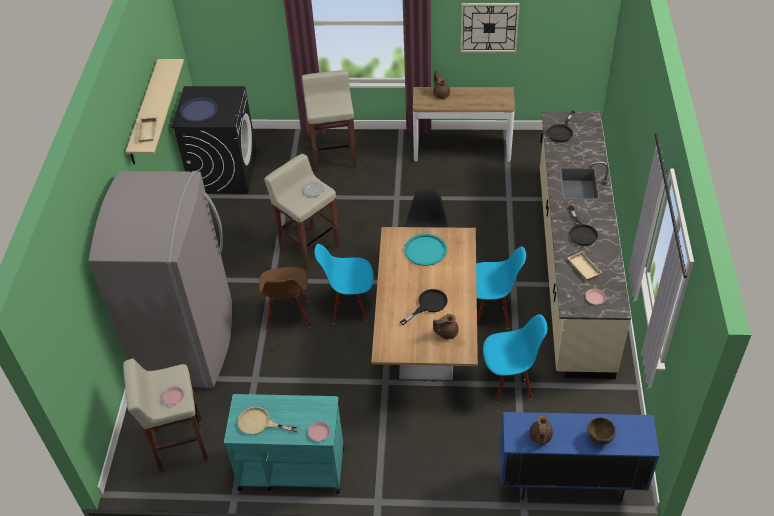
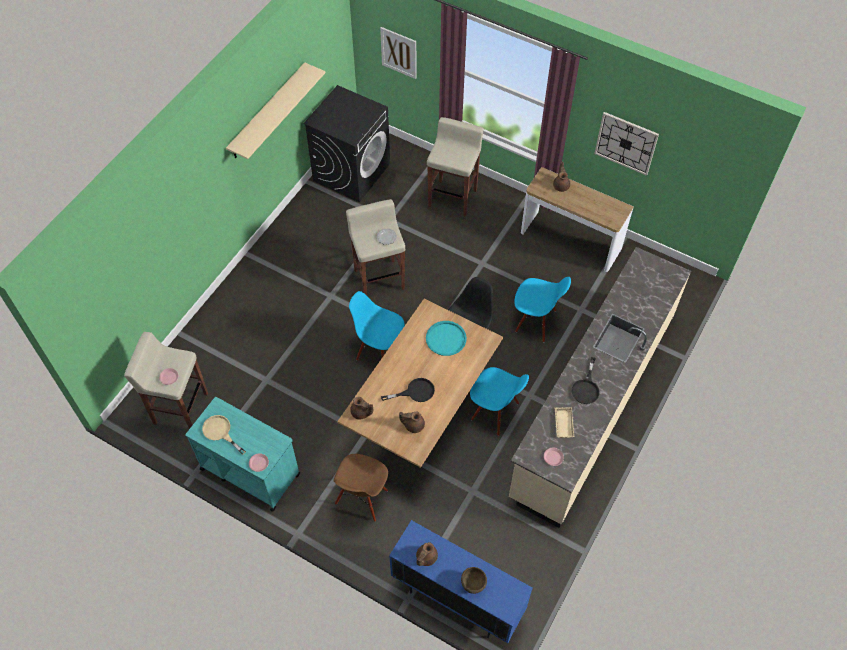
camera: 25 degrees right, 10 degrees up
grey fridge [89,171,232,388] -> none
beige tray [138,117,157,142] -> none
blue tray [180,97,218,122] -> none
brown chair [259,267,311,330] -> brown chair moved to [333,454,388,522]
blue chair [483,314,547,402] -> blue chair moved to [514,277,571,342]
black frying pan [547,111,575,142] -> none
none -> brown teapot [350,397,373,420]
none -> picture [380,27,417,79]

